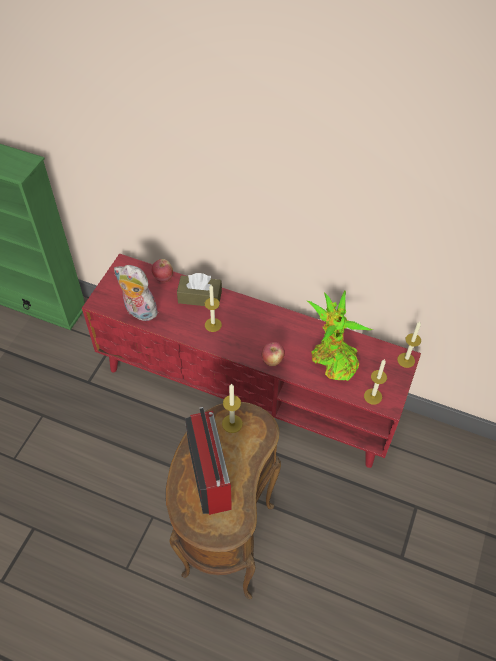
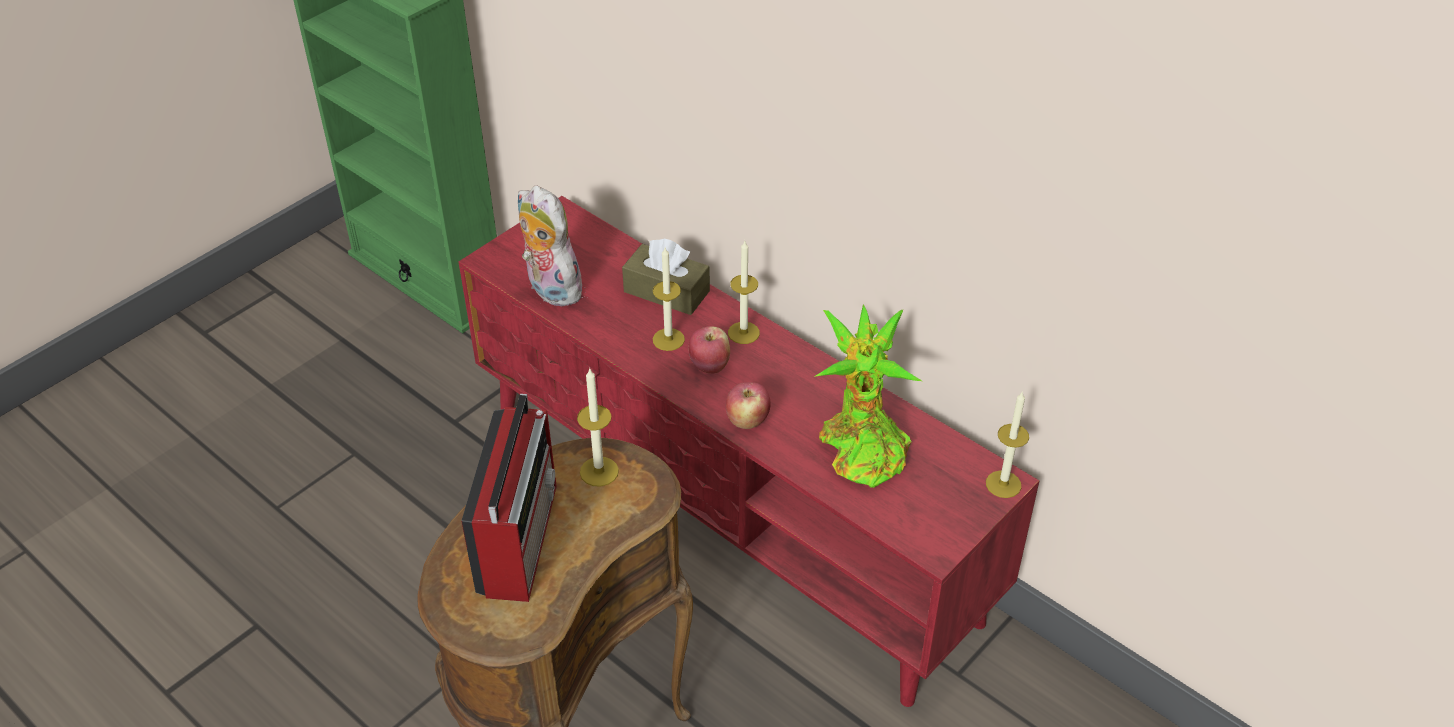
camera: 20 degrees right, 10 degrees down
apple [152,259,173,282] -> apple moved to [688,326,730,374]
candle [364,359,387,404] -> candle moved to [728,241,760,344]

